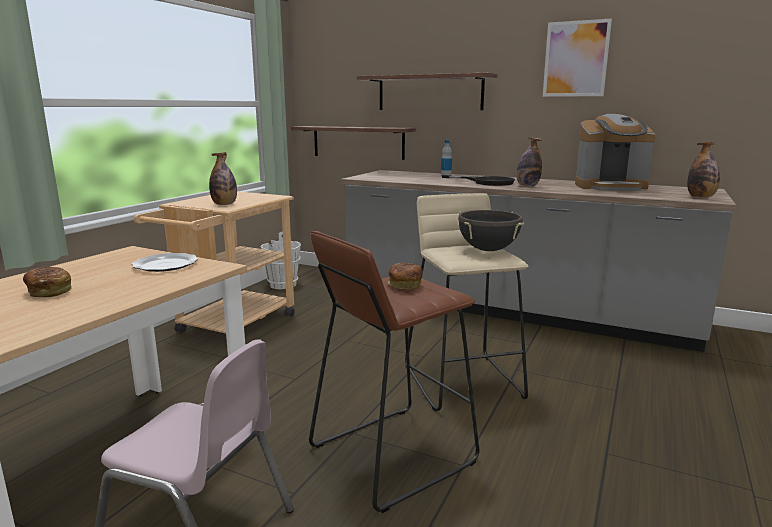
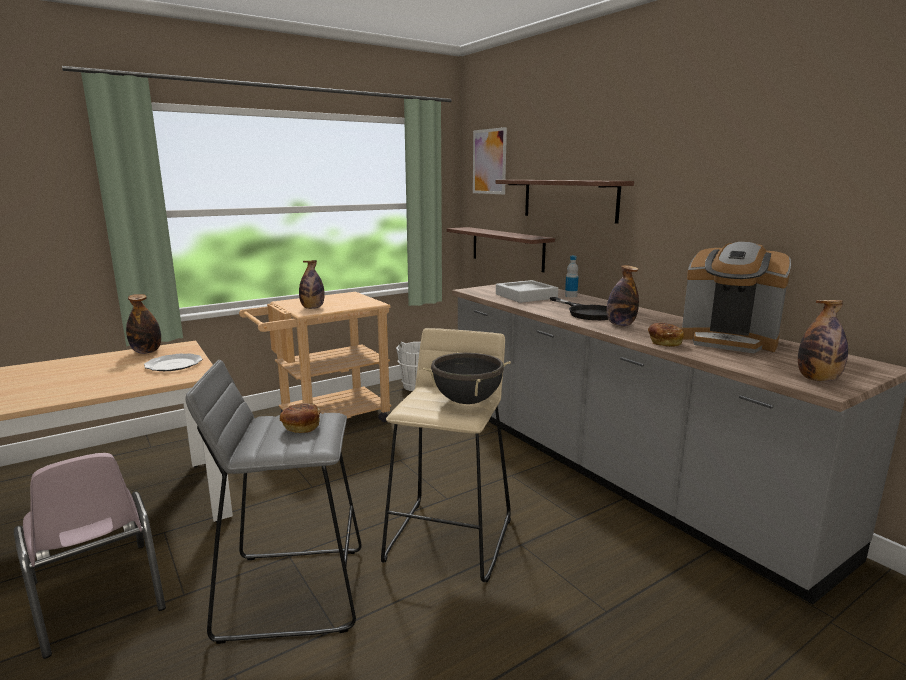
camera: 30 degrees right, 0 degrees up
bread [23,267,72,297] -> bread moved to [648,323,684,347]
brown stool [309,231,479,513] -> grey stool [185,360,362,644]
picture [543,18,612,97] -> picture moved to [473,127,507,194]
none -> bottle [126,294,161,354]
none -> grey tray [496,280,558,303]

